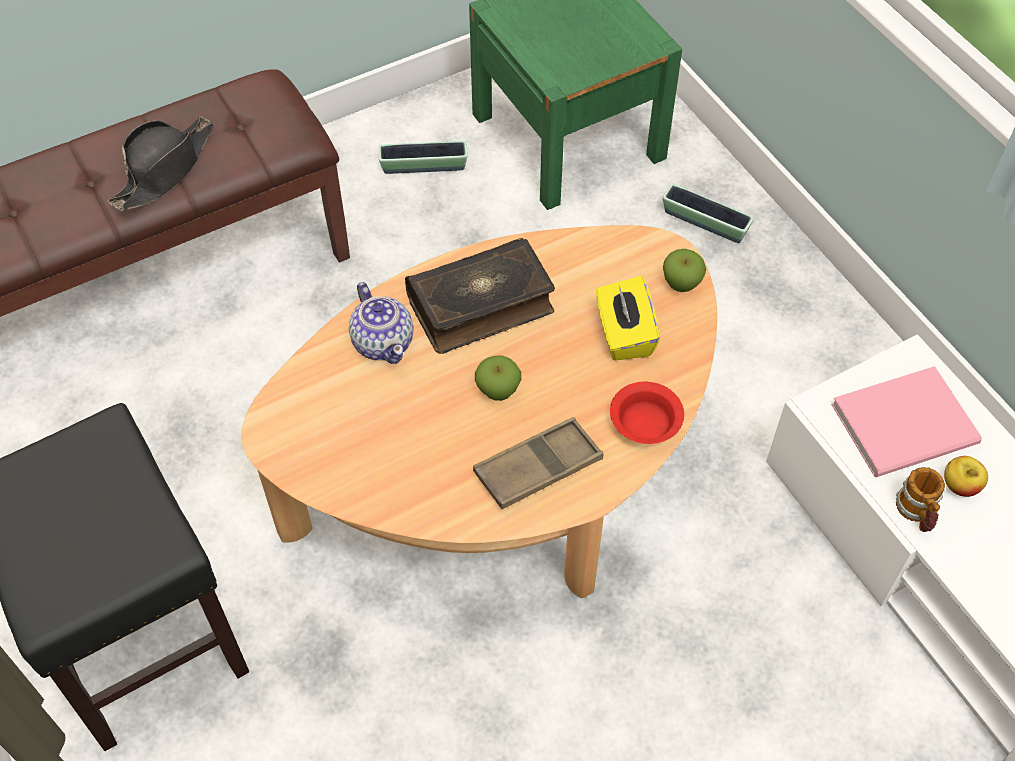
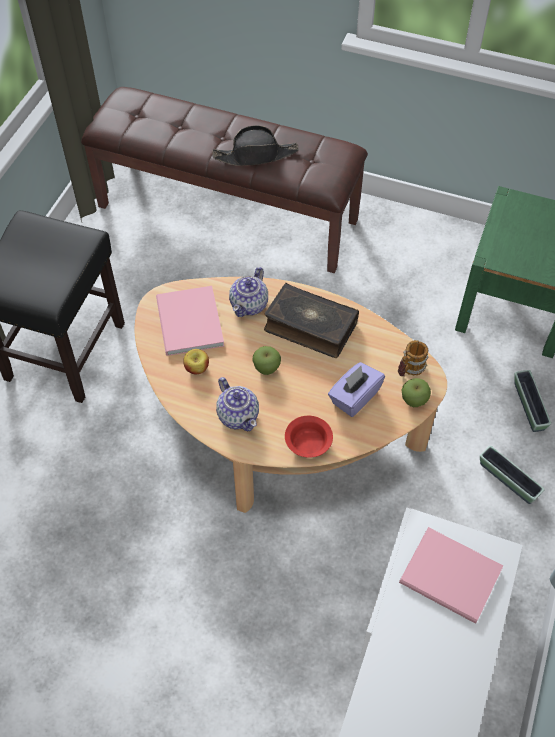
camera: 50 degrees right, 0 degrees up
planter [379,141,468,174] -> planter moved to [480,446,545,504]
brown tray [473,417,603,509] -> teapot [216,377,259,431]
yellow tissue box [596,276,660,360] -> purple tissue box [328,362,385,417]
mug [896,467,945,532] -> mug moved to [398,340,428,376]
apple [944,456,988,497] -> apple moved to [183,349,209,374]
none -> pink book [156,286,224,356]

